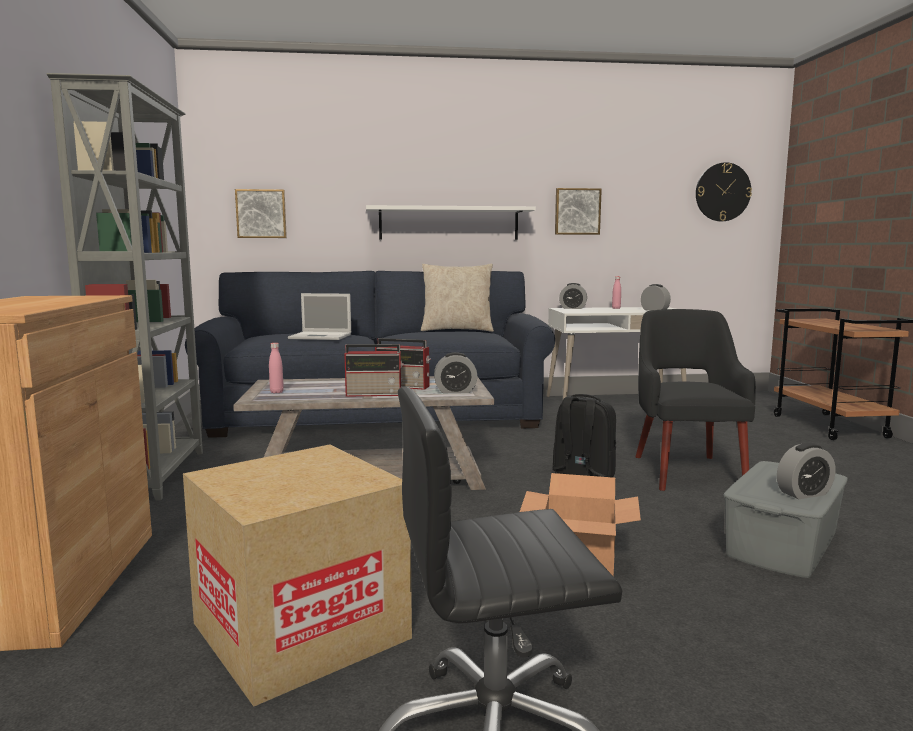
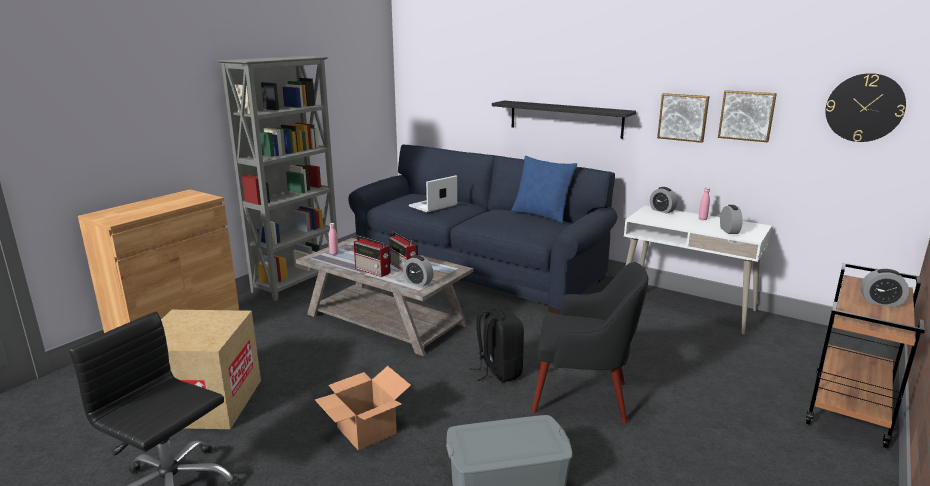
camera: 40 degrees right, 10 degrees up
picture [235,189,287,238] -> picture moved to [718,90,777,143]
laptop [288,293,351,340] -> laptop turned 90 degrees clockwise [409,175,457,212]
white shelf [366,205,536,240] -> black shelf [492,101,636,139]
beige pillow [421,264,494,332] -> blue pillow [511,156,577,223]
black armchair [635,309,756,491] -> black armchair turned 60 degrees clockwise [532,262,648,424]
alarm clock [777,443,835,499] -> alarm clock moved to [861,269,909,307]

